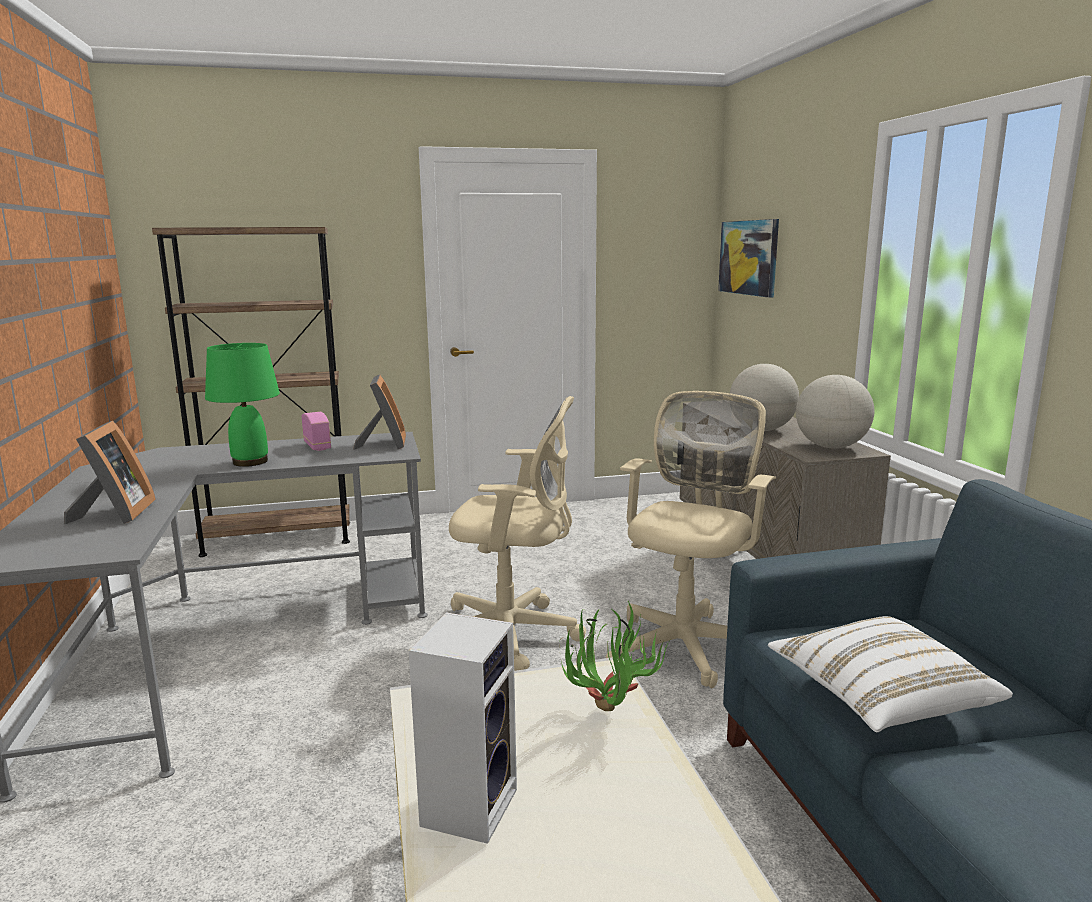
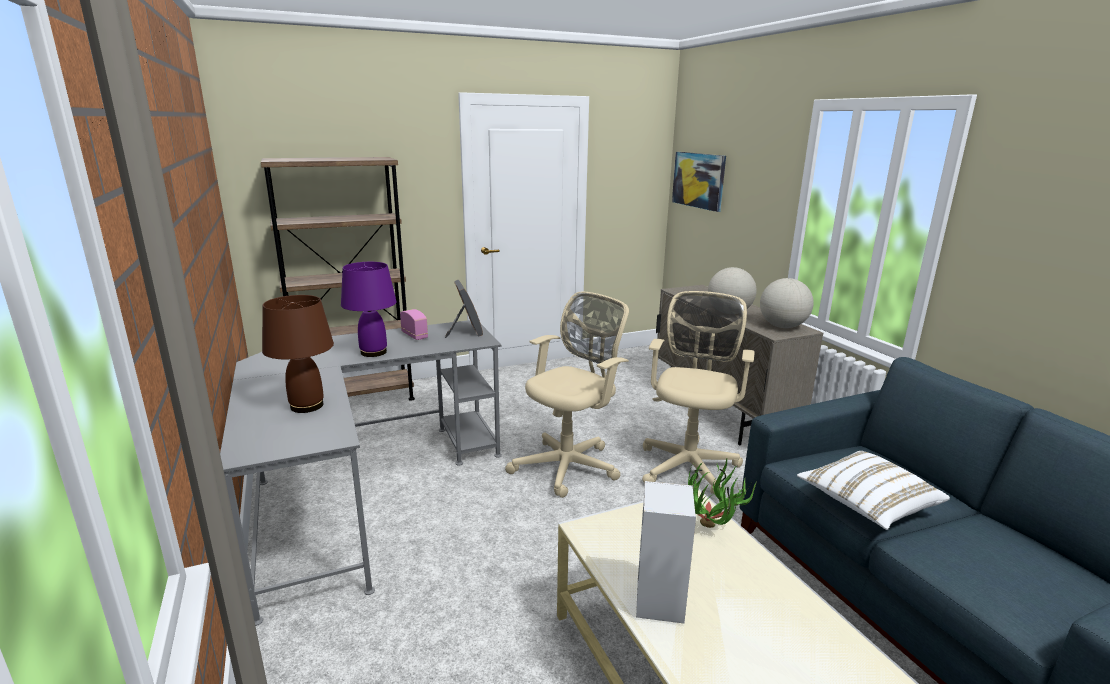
camera: 10 degrees left, 5 degrees up
picture frame [64,421,156,524] -> brown table lamp [262,295,334,413]
green table lamp [205,343,280,467] -> purple table lamp [341,262,396,357]
beige office chair [449,396,586,671] -> beige office chair turned 45 degrees counterclockwise [505,292,629,498]

